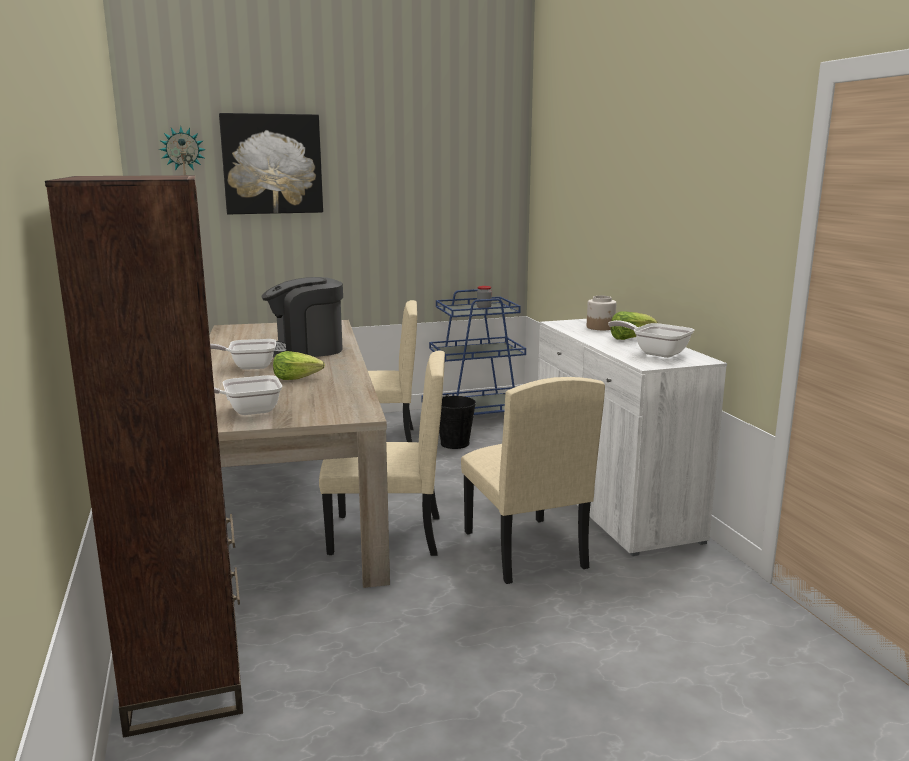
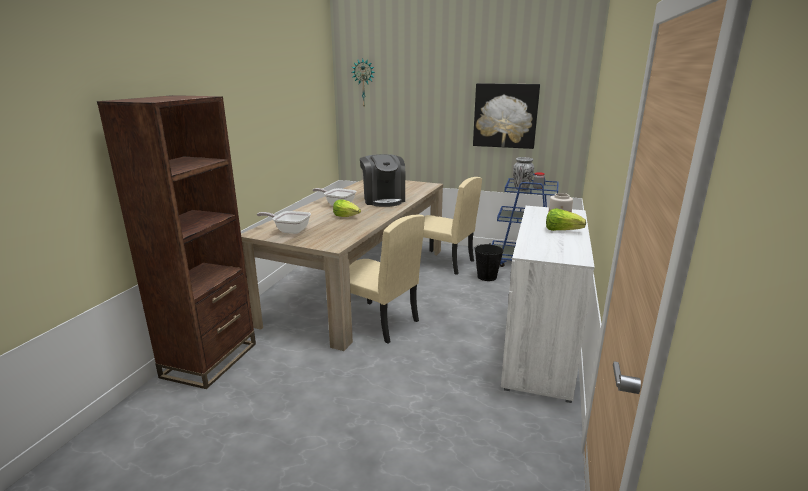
camera: 35 degrees right, 5 degrees up
picture [219,113,323,214] -> picture moved to [473,83,540,149]
coffee machine [262,277,343,357] -> coffee machine turned 120 degrees counterclockwise [360,154,405,207]
beige chair [461,377,605,584] -> none
frying pan [608,320,694,358] -> none
none -> vase [513,157,534,191]

